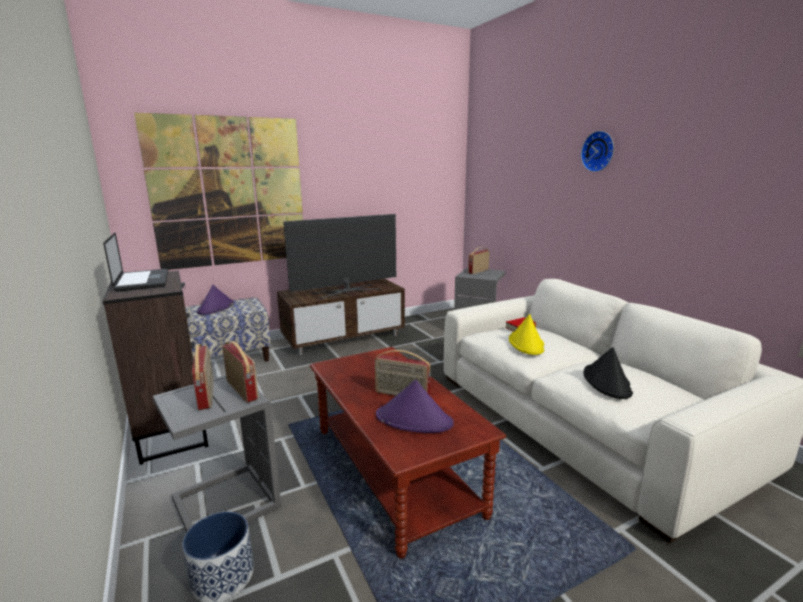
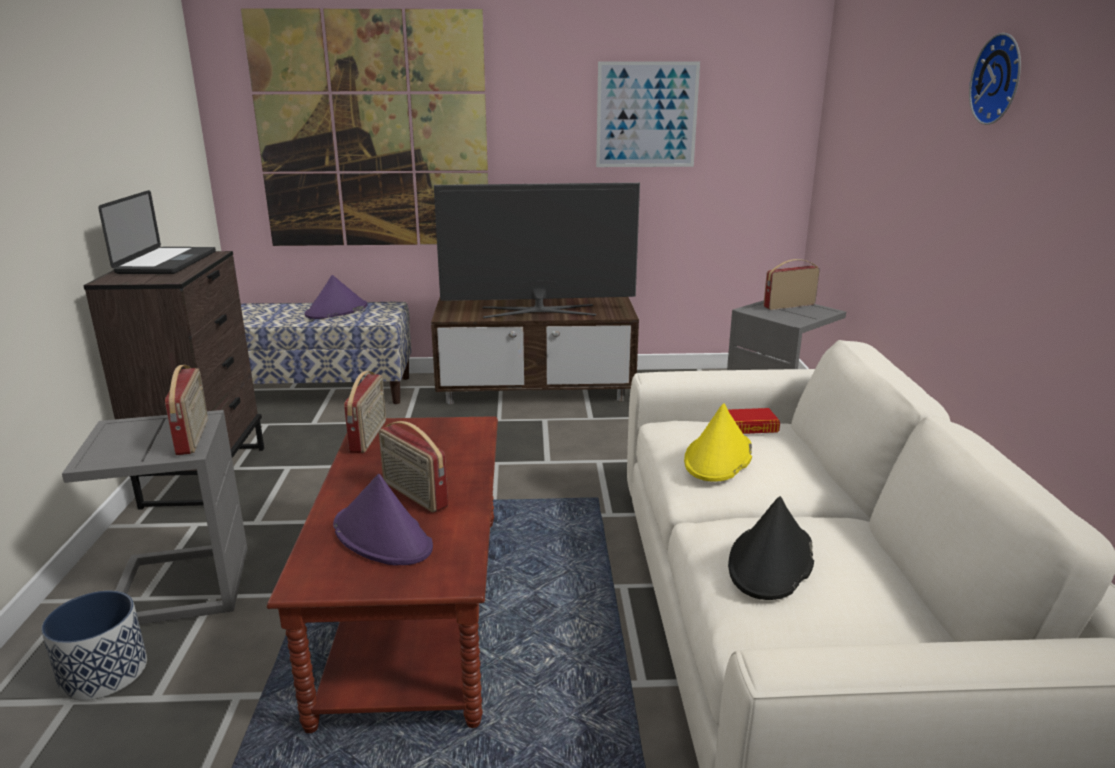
camera: 25 degrees right, 5 degrees up
radio [192,344,214,410] -> radio moved to [344,371,386,453]
none -> picture [596,61,700,167]

